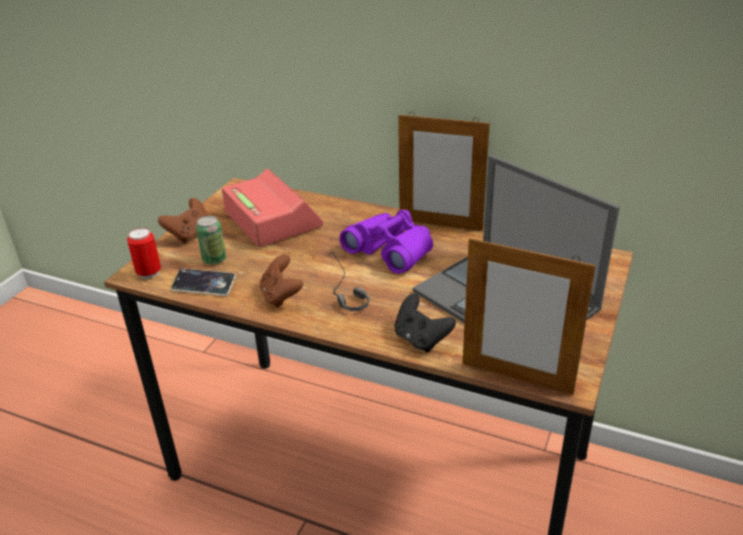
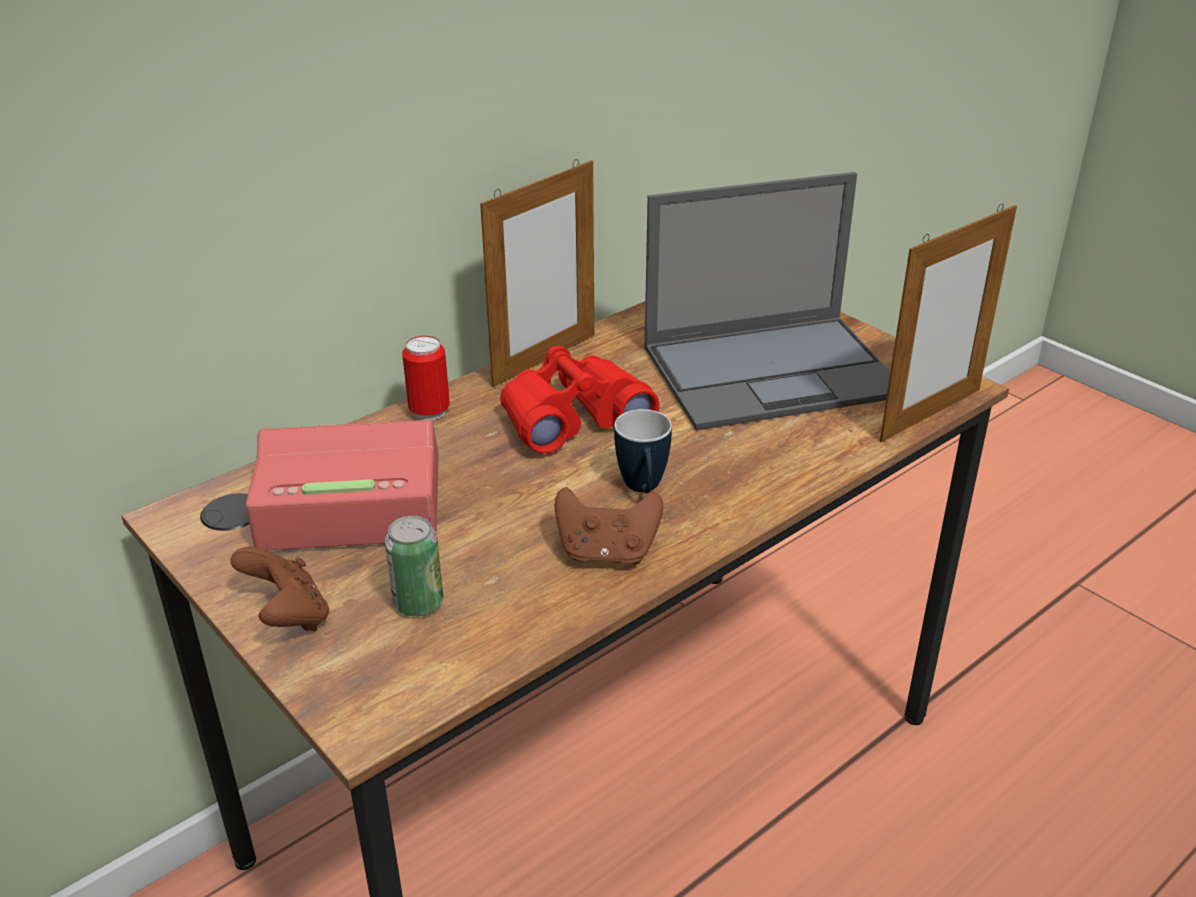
camera: 65 degrees left, 0 degrees up
can [127,228,161,279] -> can moved to [402,336,450,421]
phone [171,268,236,296] -> none
headphones [330,252,369,311] -> mug [614,409,672,493]
purple binoculars [340,210,433,274] -> red binoculars [500,346,660,454]
black game controller [395,294,456,352] -> none

